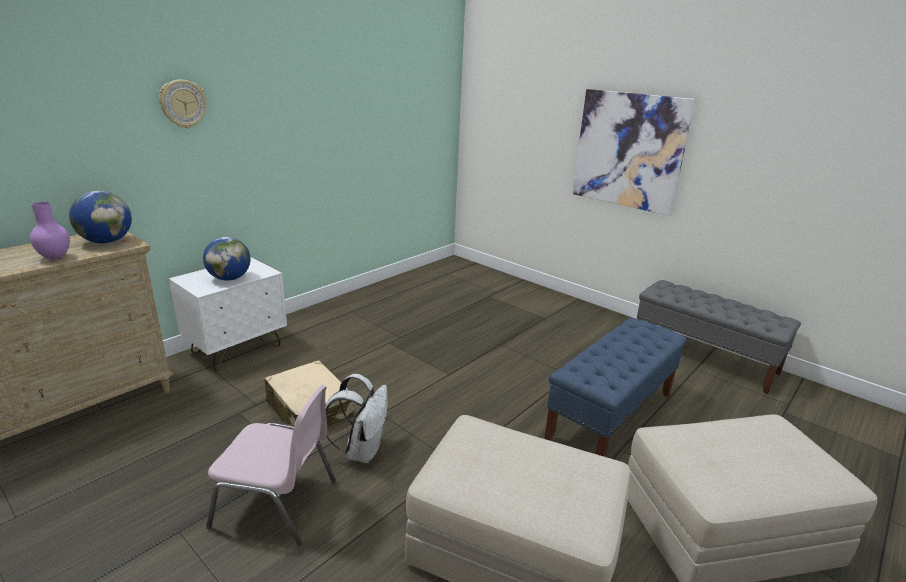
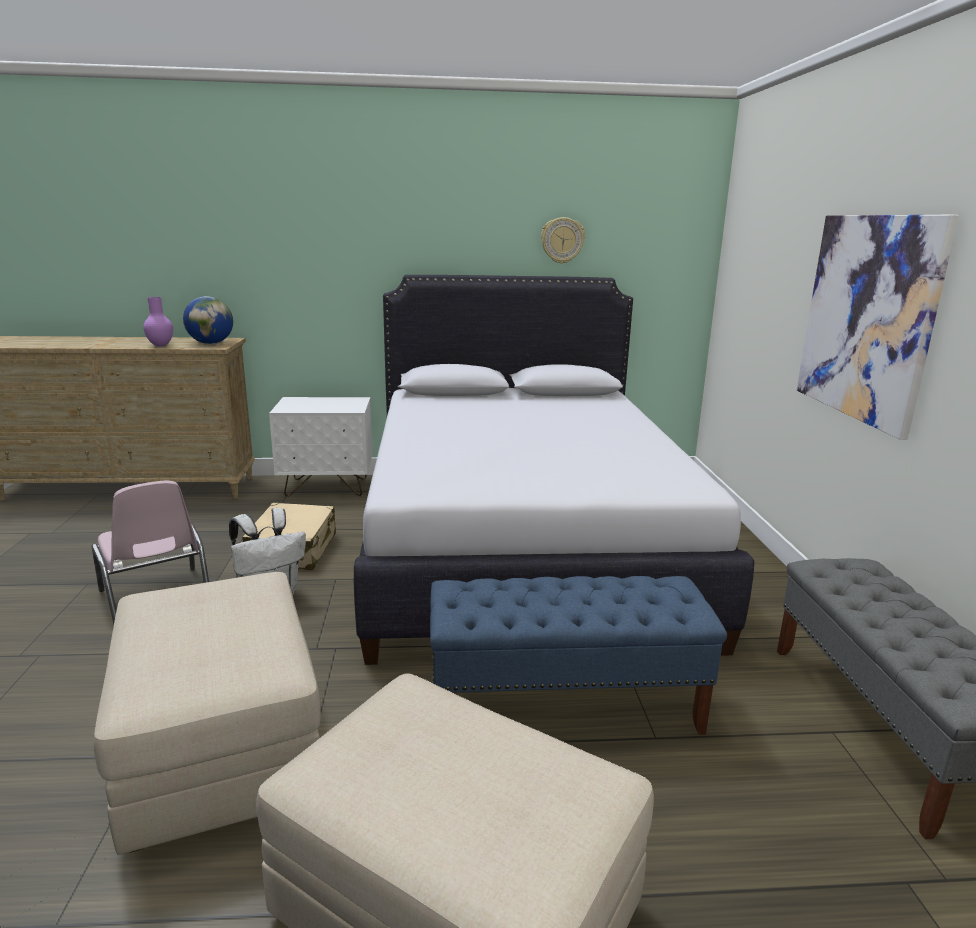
camera: 45 degrees right, 5 degrees down
wall clock [159,79,207,129] -> wall clock moved to [541,217,585,264]
globe [203,237,251,281] -> none
none -> white bed [354,275,754,665]

